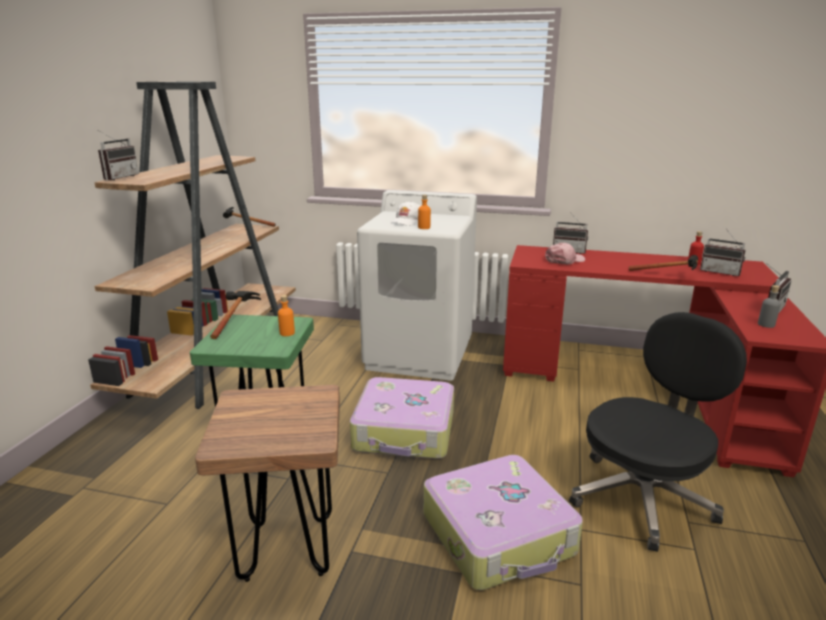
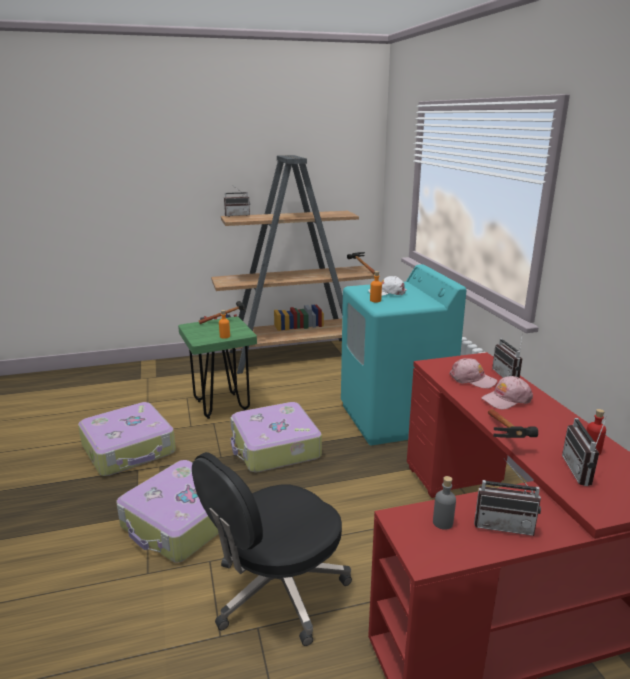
camera: 60 degrees right, 0 degrees up
brown stool [195,385,340,582] -> suitcase [78,402,176,476]
white washing machine [357,190,477,381] -> turquoise washing machine [341,264,466,445]
black office chair [569,312,747,552] -> black office chair turned 120 degrees clockwise [192,452,352,646]
none -> pink cap [481,376,533,409]

